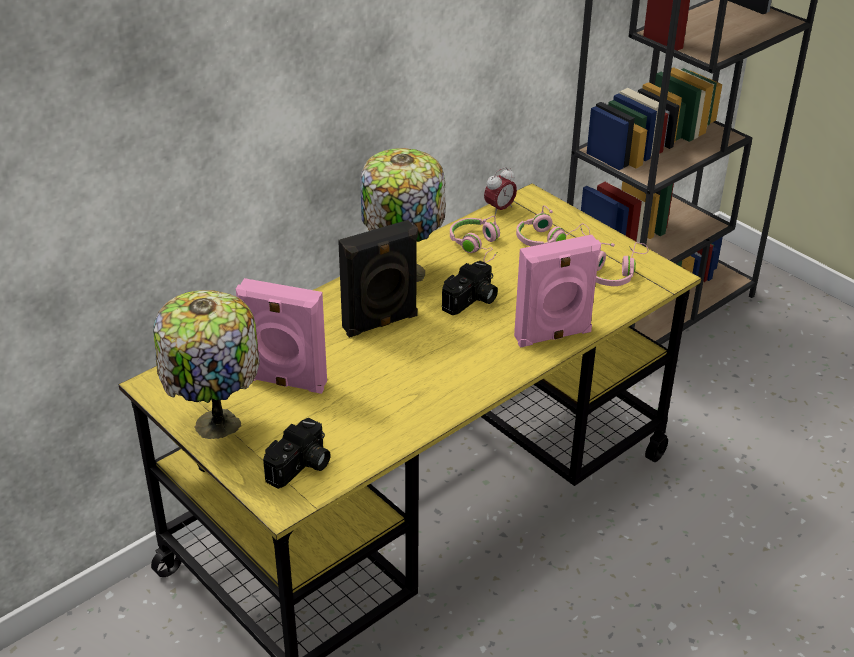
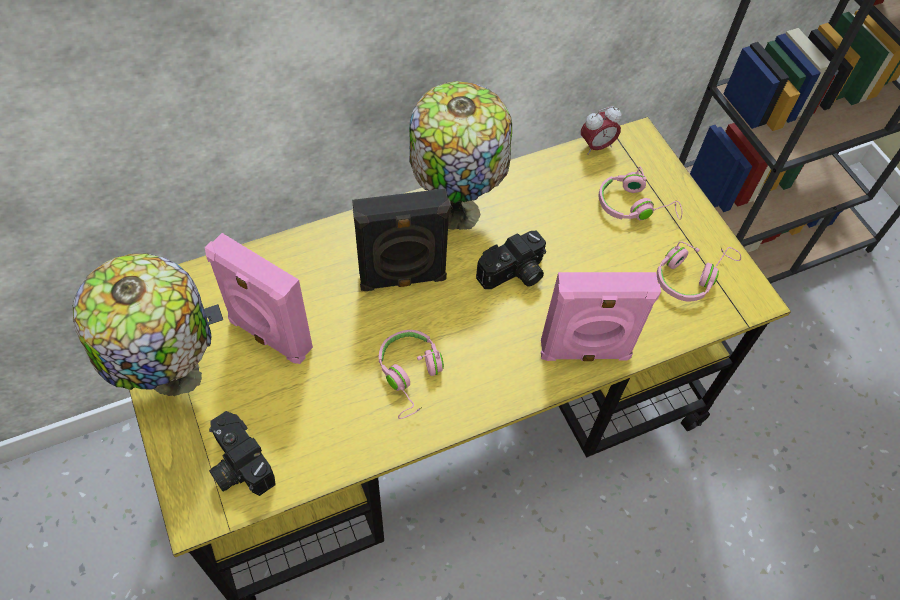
camera: 15 degrees right, 20 degrees up
camera [263,418,331,489] -> camera turned 90 degrees clockwise [209,411,276,496]
pink headphones [450,216,500,263] -> pink headphones moved to [379,330,444,419]

